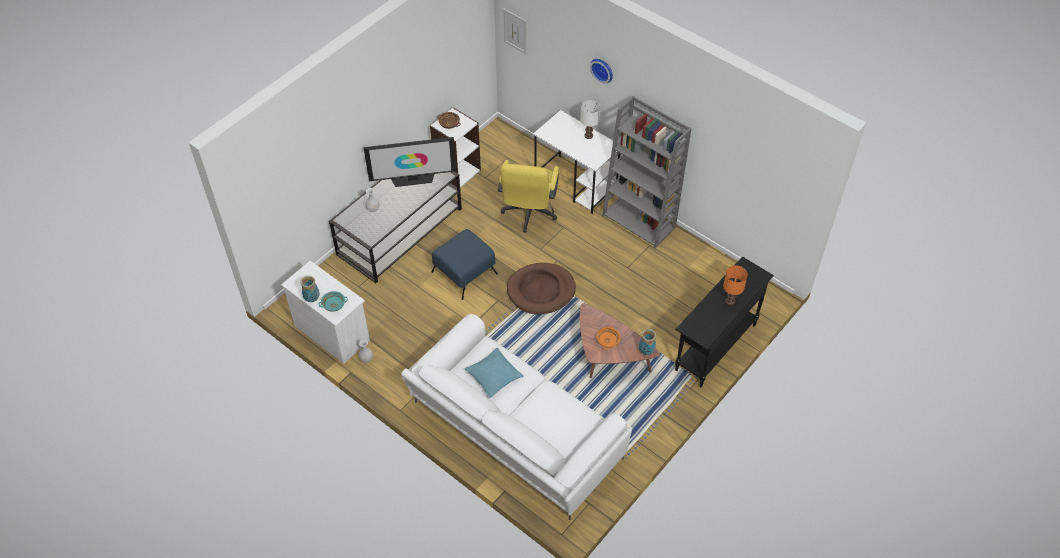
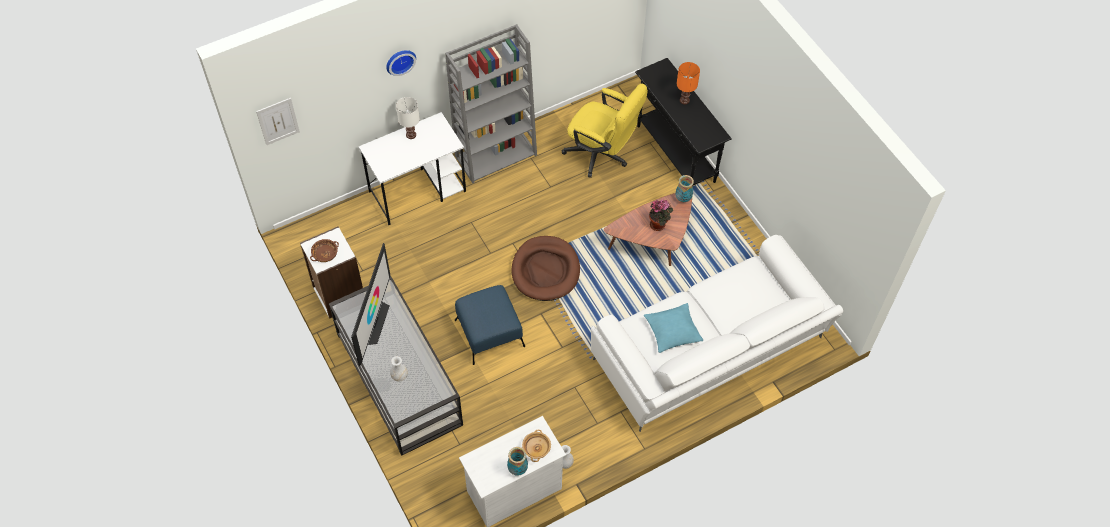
camera: 70 degrees left, 5 degrees up
turquoise bowl [319,291,348,312] -> beige bowl [522,430,551,462]
yellow office chair [498,160,559,233] -> yellow office chair moved to [562,83,648,178]
orange bowl [597,326,620,350] -> potted plant [649,200,673,231]

